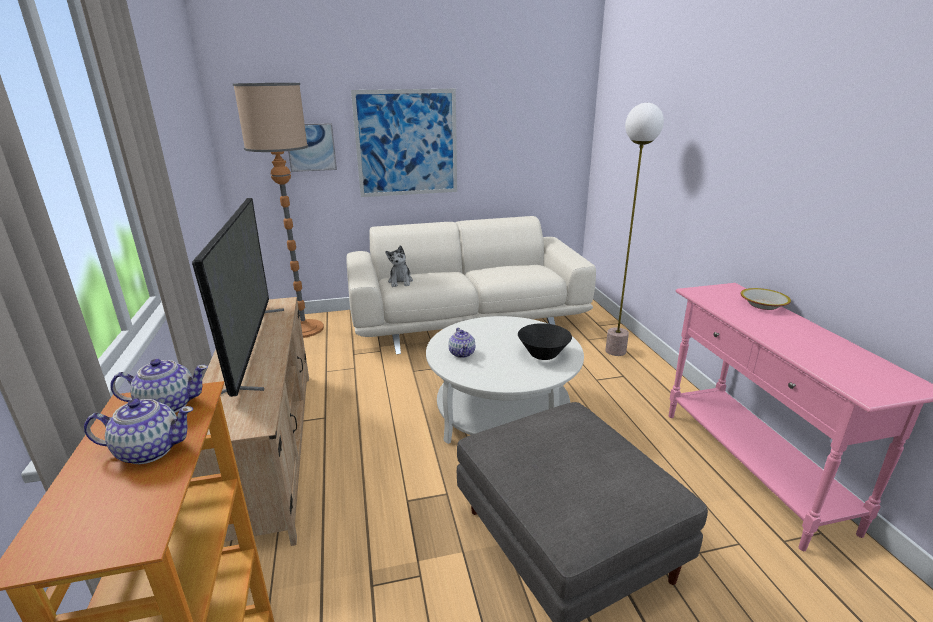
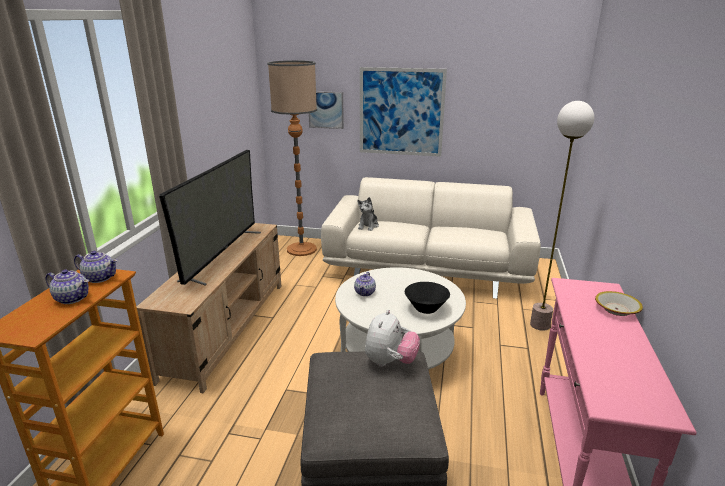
camera: 25 degrees right, 0 degrees up
none -> plush toy [365,310,420,367]

